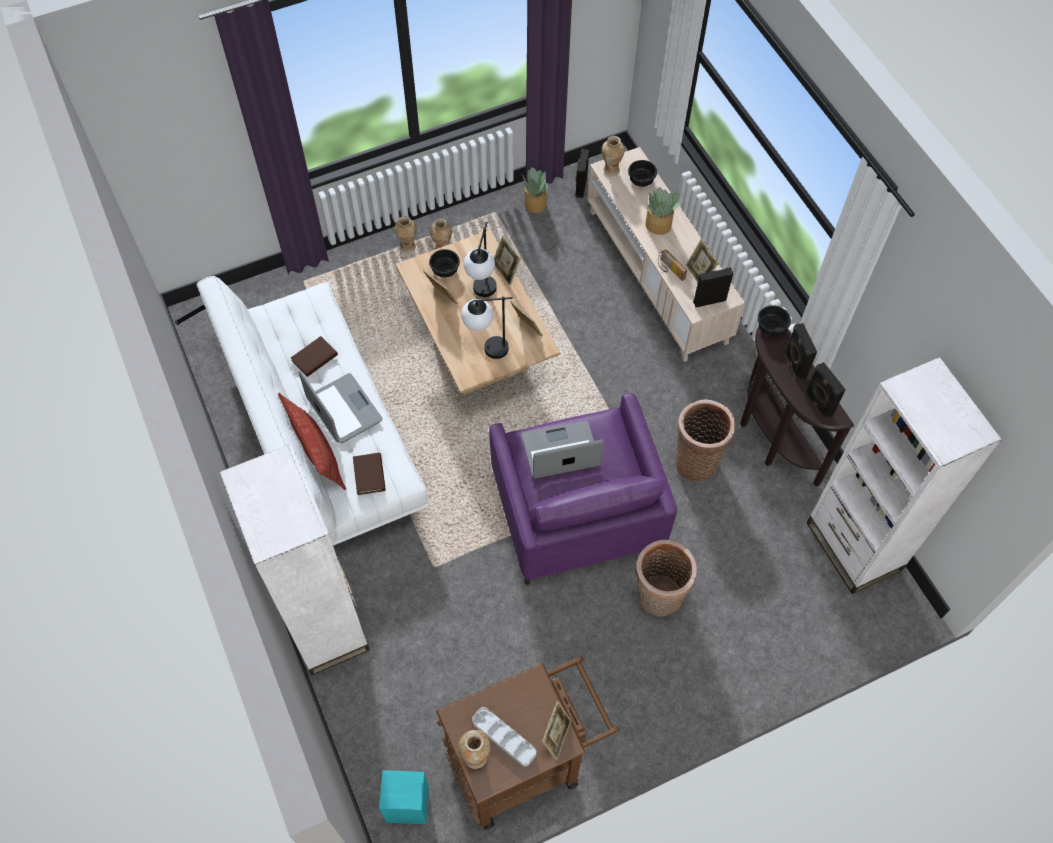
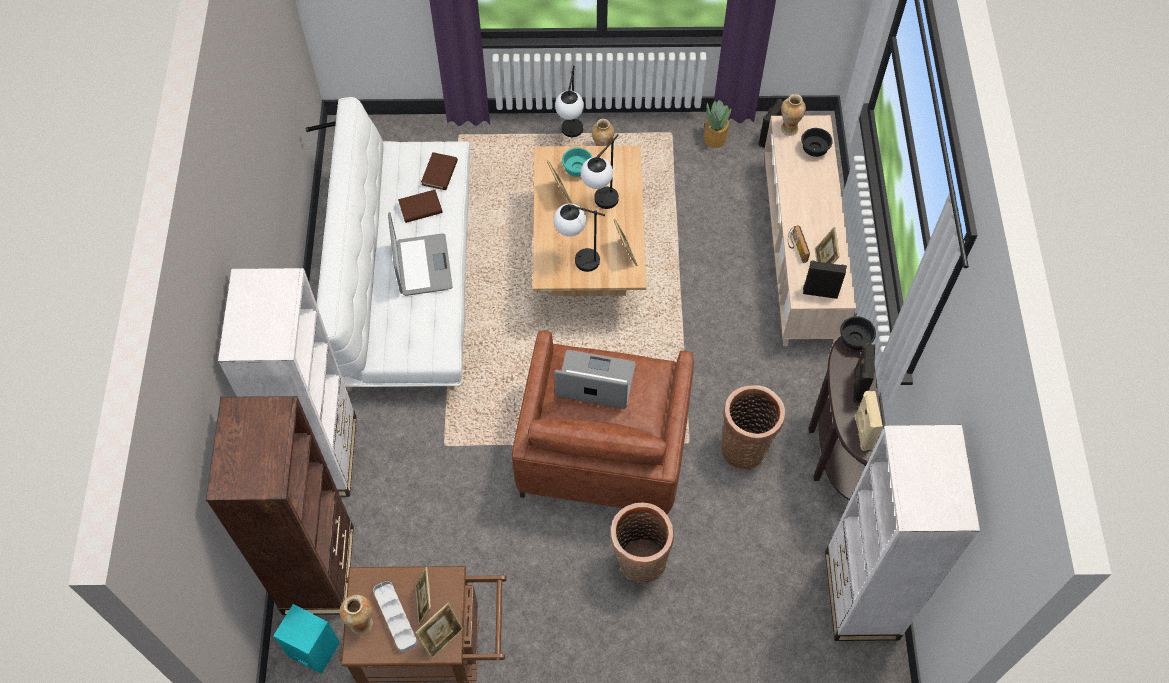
camera: 25 degrees right, 0 degrees up
pillow [278,393,346,490] -> none
brown book [353,453,386,495] -> brown book moved to [421,152,458,190]
vase [394,216,417,253] -> table lamp [555,66,584,137]
black bowl [429,249,460,278] -> turquoise bowl [562,148,592,177]
purple armchair [489,393,677,585] -> brown armchair [512,330,694,514]
picture frame [494,235,521,286] -> picture frame moved to [415,567,431,625]
potted plant [645,187,680,235] -> none
black speaker [805,362,846,419] -> beige speaker [854,391,883,451]
none -> brown bookcase [206,396,354,615]

